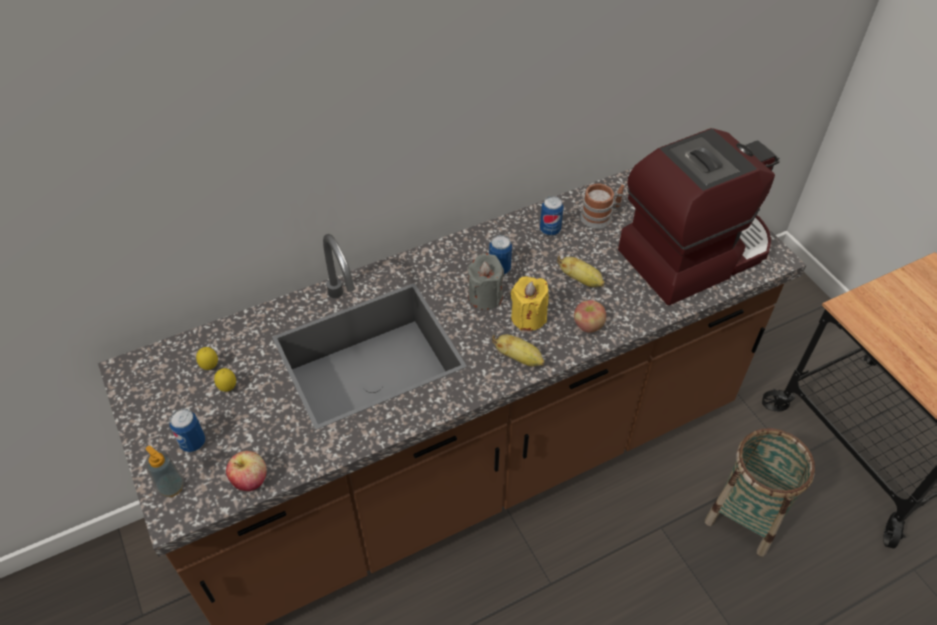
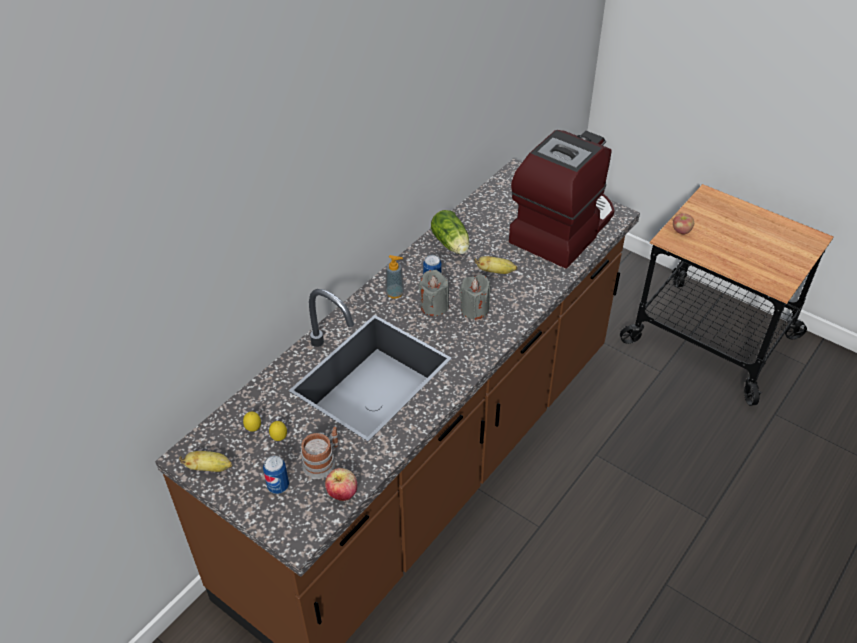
camera: 25 degrees left, 5 degrees down
soap dispenser [145,446,184,497] -> soap dispenser moved to [385,255,404,298]
banana [492,335,544,366] -> banana moved to [179,451,232,472]
yellow candle [511,276,549,331] -> grey candle [459,274,490,320]
can [540,196,564,235] -> lettuce [431,210,470,254]
apple [574,300,606,333] -> apple moved to [673,213,694,234]
mug [580,183,624,229] -> mug moved to [301,427,339,479]
basket [705,428,815,557] -> none

